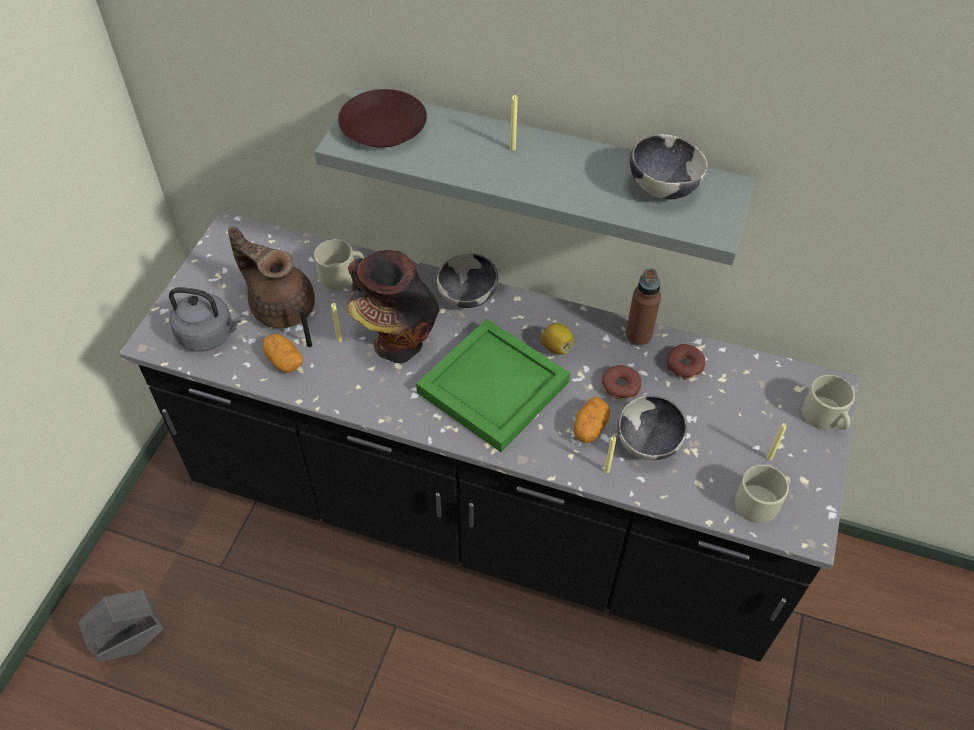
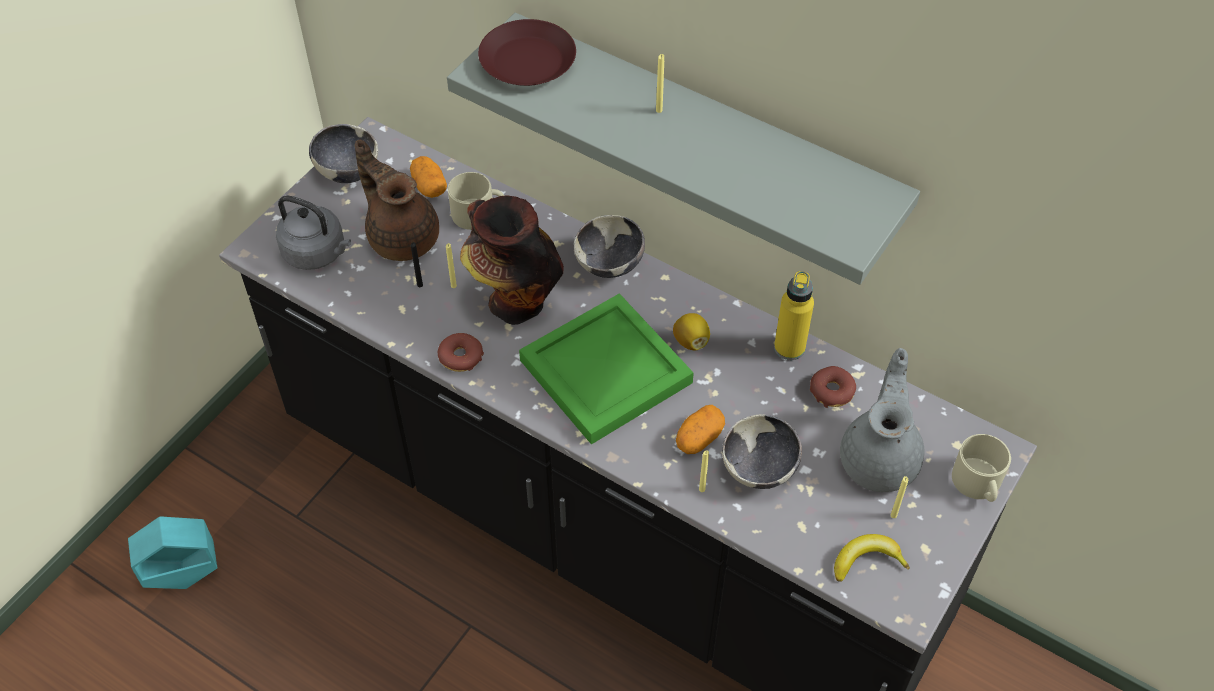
camera: 15 degrees right, 0 degrees up
grey planter [78,590,163,662] -> turquoise planter [128,516,217,589]
potato [262,334,303,372] -> potato moved to [410,156,447,198]
donut [602,365,642,399] -> donut moved to [438,333,484,372]
brown bottle [625,268,661,347] -> yellow bottle [774,271,814,360]
bowl [630,134,708,199] -> bowl moved to [309,124,378,183]
beige mug [735,465,791,523] -> banana [834,534,910,582]
none -> grey teapot [840,348,925,492]

